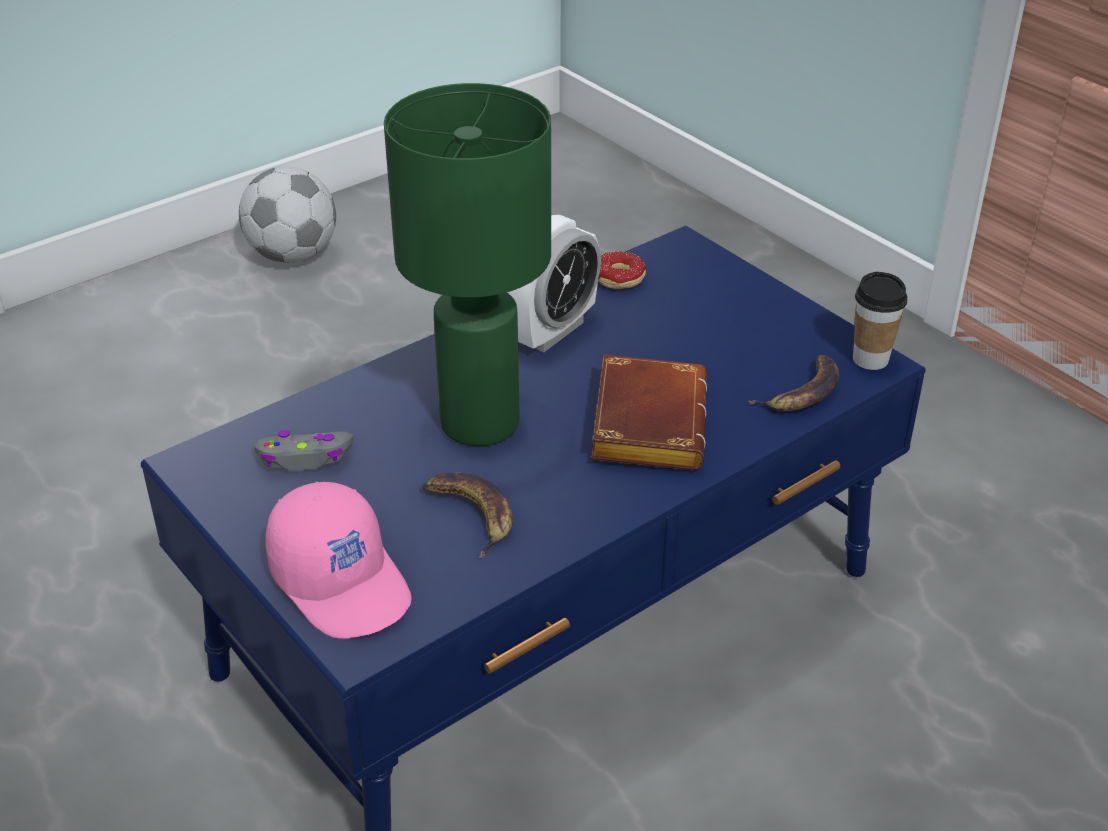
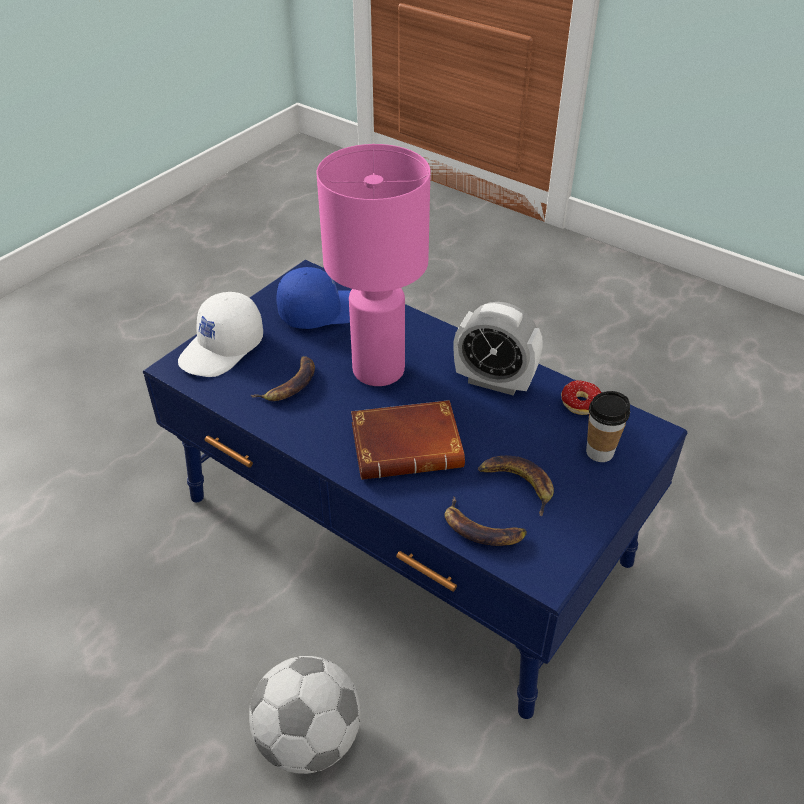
camera: 75 degrees right, 5 degrees up
football [239,166,336,263] -> football moved to [249,656,361,774]
grey game controller [254,430,354,471] -> blue cap [276,267,351,329]
pink cap [265,482,412,639] -> white cap [178,292,263,377]
green table lamp [384,83,551,446] -> pink table lamp [316,144,431,386]
cup [853,272,907,370] -> cup moved to [586,391,630,462]
none -> banana [478,456,554,517]

